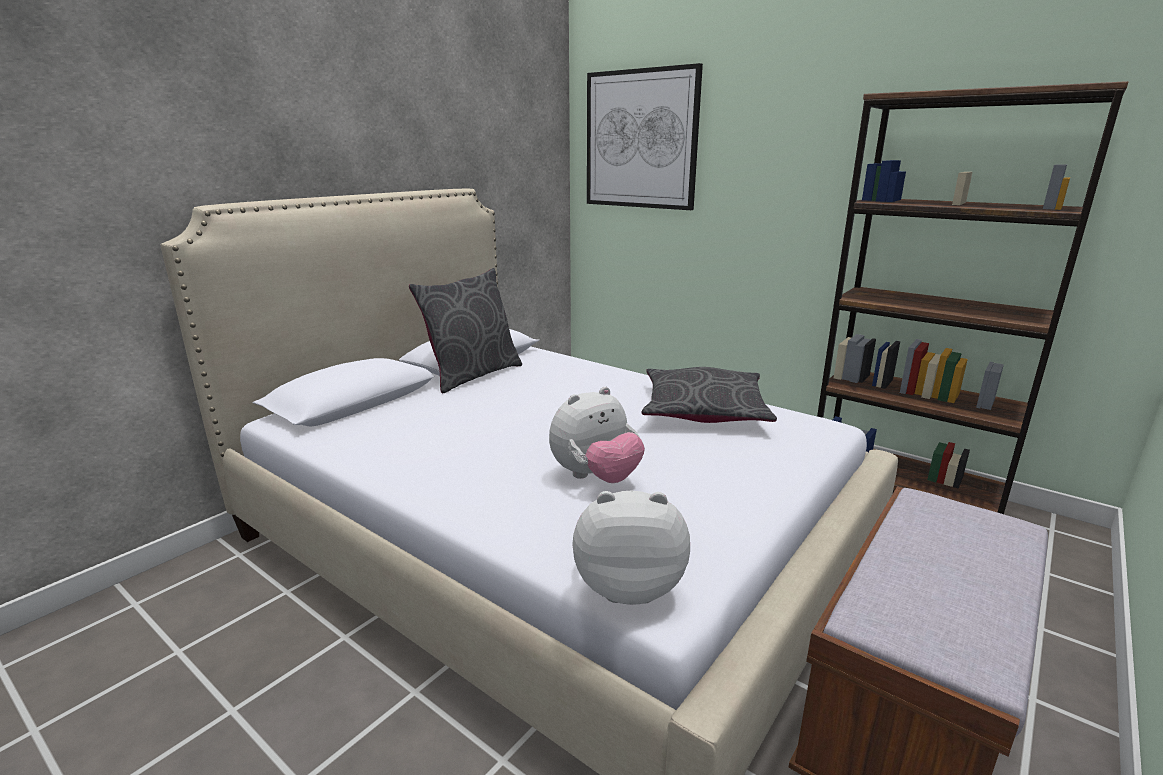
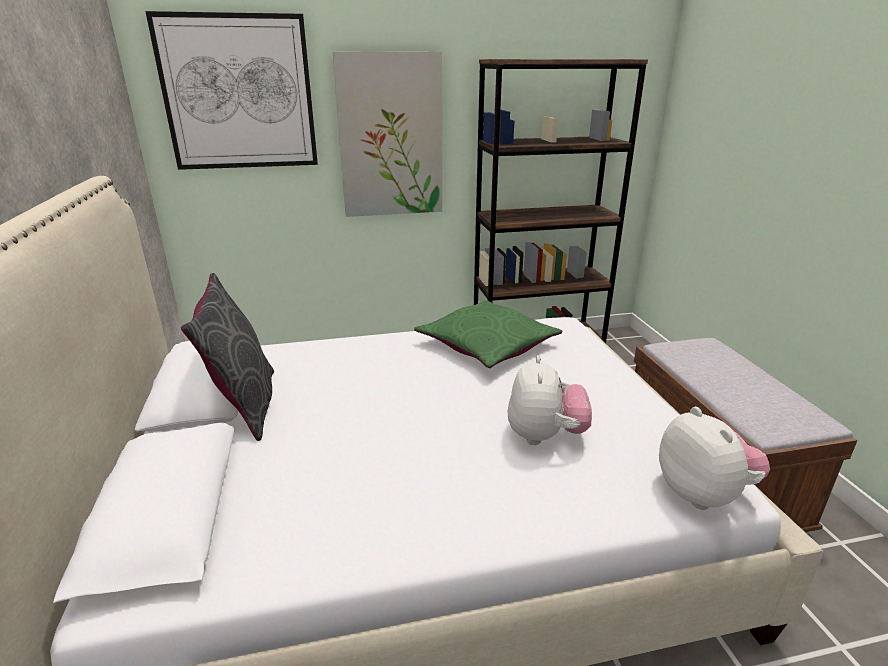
camera: 50 degrees left, 5 degrees up
plush toy [572,491,690,605] -> plush toy turned 120 degrees clockwise [659,407,770,510]
grey pillow [642,367,777,423] -> green pillow [414,300,562,368]
none -> picture [333,51,442,217]

